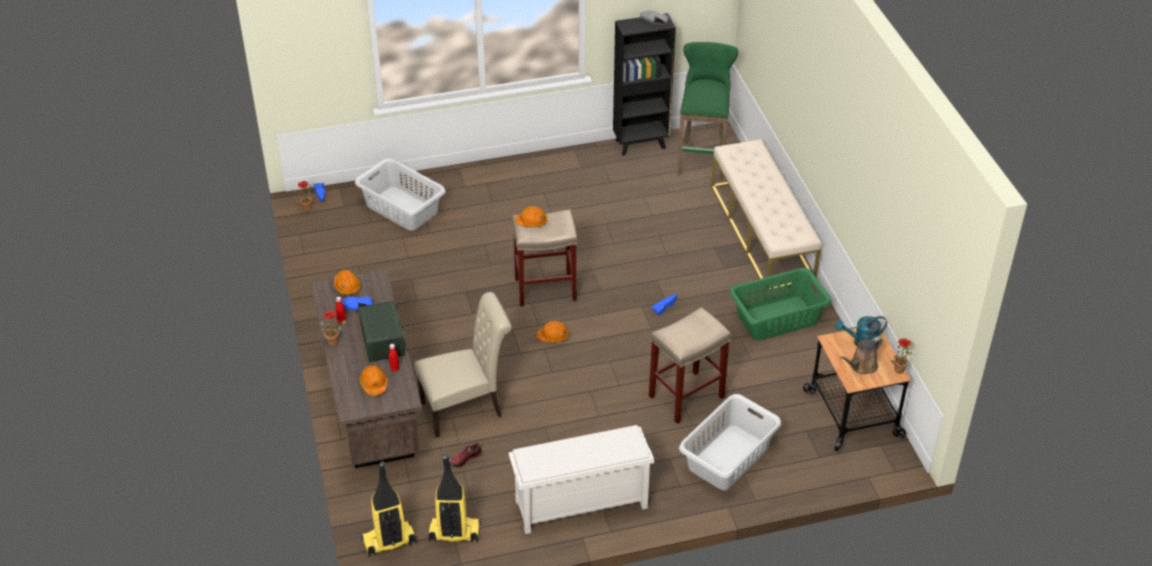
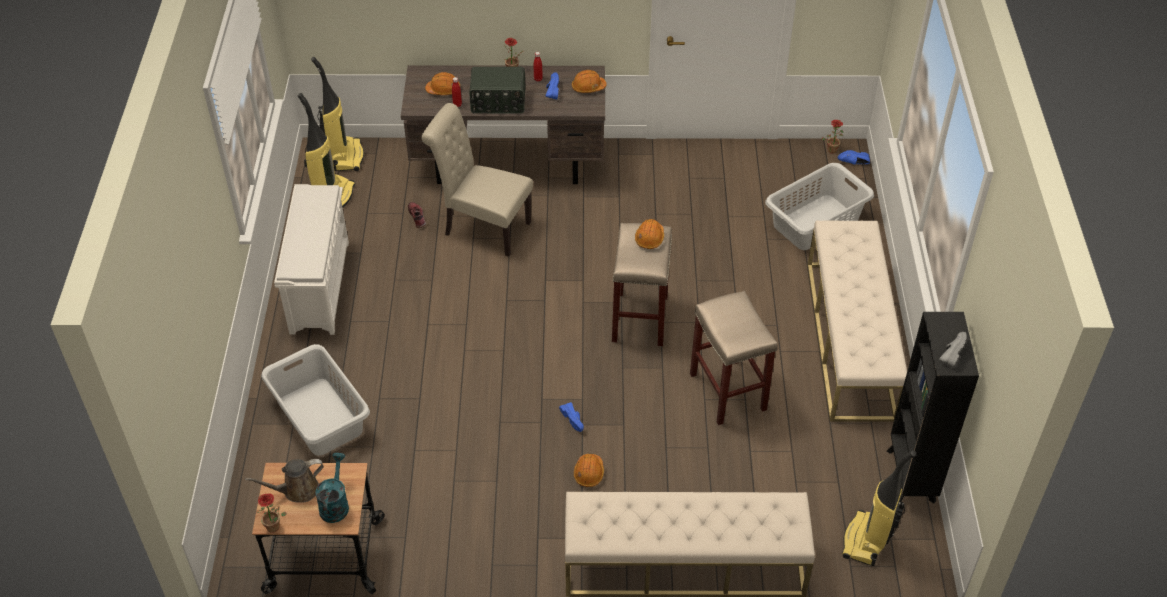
camera: 105 degrees right, 5 degrees up
beige chair [414,292,512,438] -> beige chair turned 120 degrees clockwise [421,103,533,257]
orange hard hat [537,321,569,342] -> orange hard hat moved to [574,454,604,487]
beige stool [649,307,731,424] -> beige stool moved to [690,291,778,425]
green stool [677,42,738,180] -> vacuum cleaner [842,450,916,566]
green laundry basket [729,268,831,340] -> none
brown watering can [839,336,883,374] -> brown watering can turned 90 degrees counterclockwise [245,459,323,503]
none -> beige bench [808,221,907,422]

